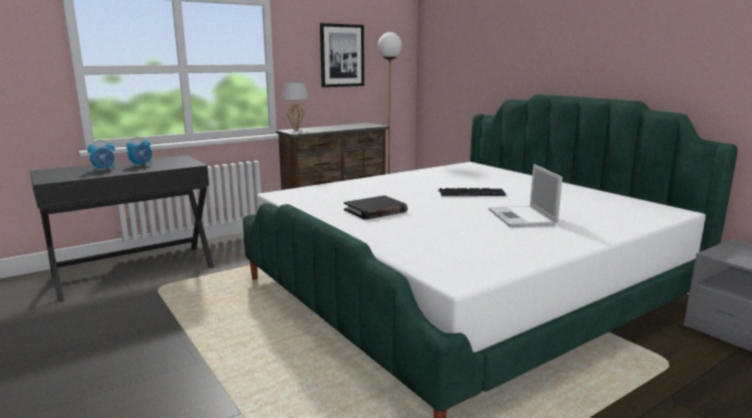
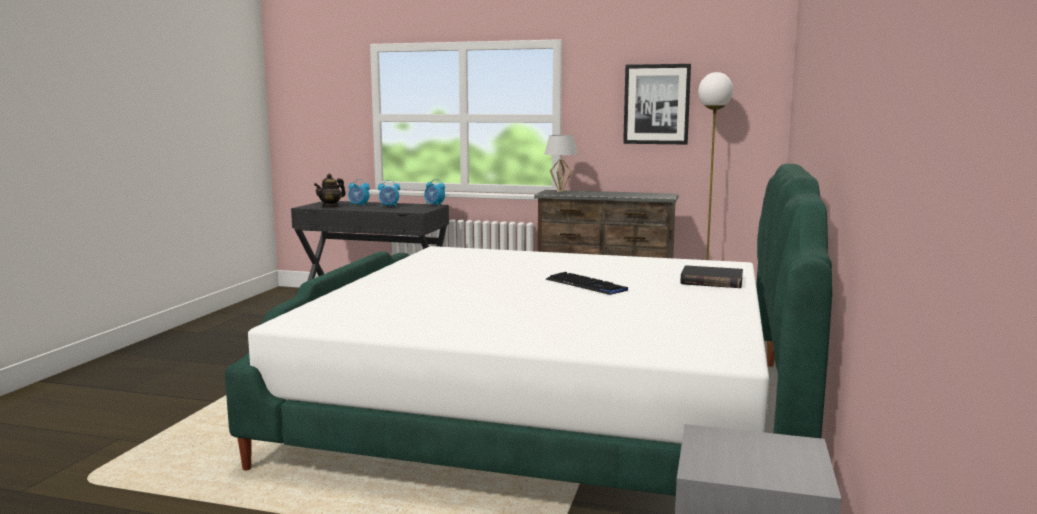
camera: 50 degrees right, 5 degrees down
black book [344,195,407,220] -> black book moved to [680,265,743,288]
laptop [489,164,562,227] -> none
none -> teapot [314,173,346,208]
none -> alarm clock [424,179,445,206]

